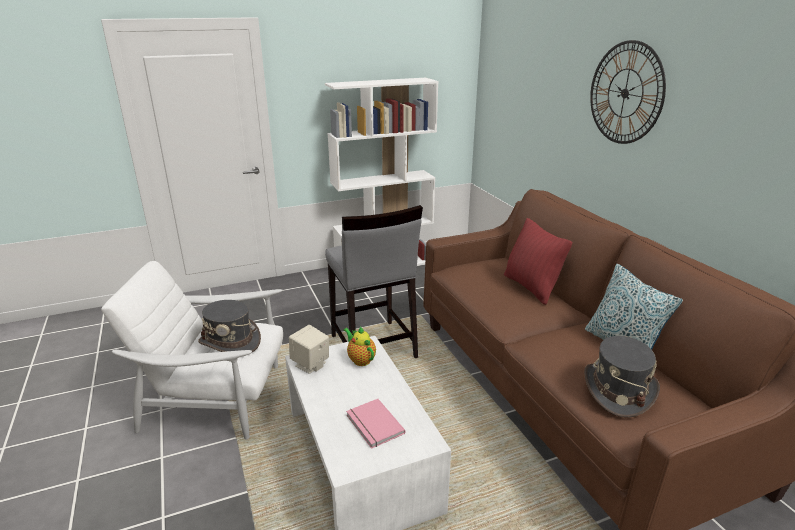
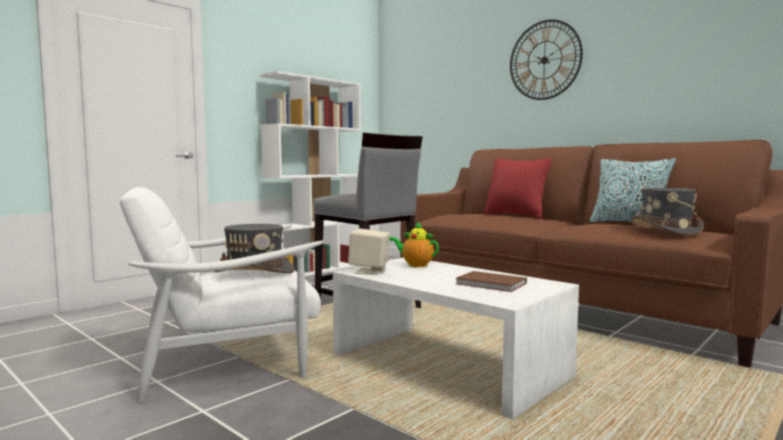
camera: 25 degrees left, 20 degrees down
pink book [346,399,405,449] -> brown book [456,271,527,292]

